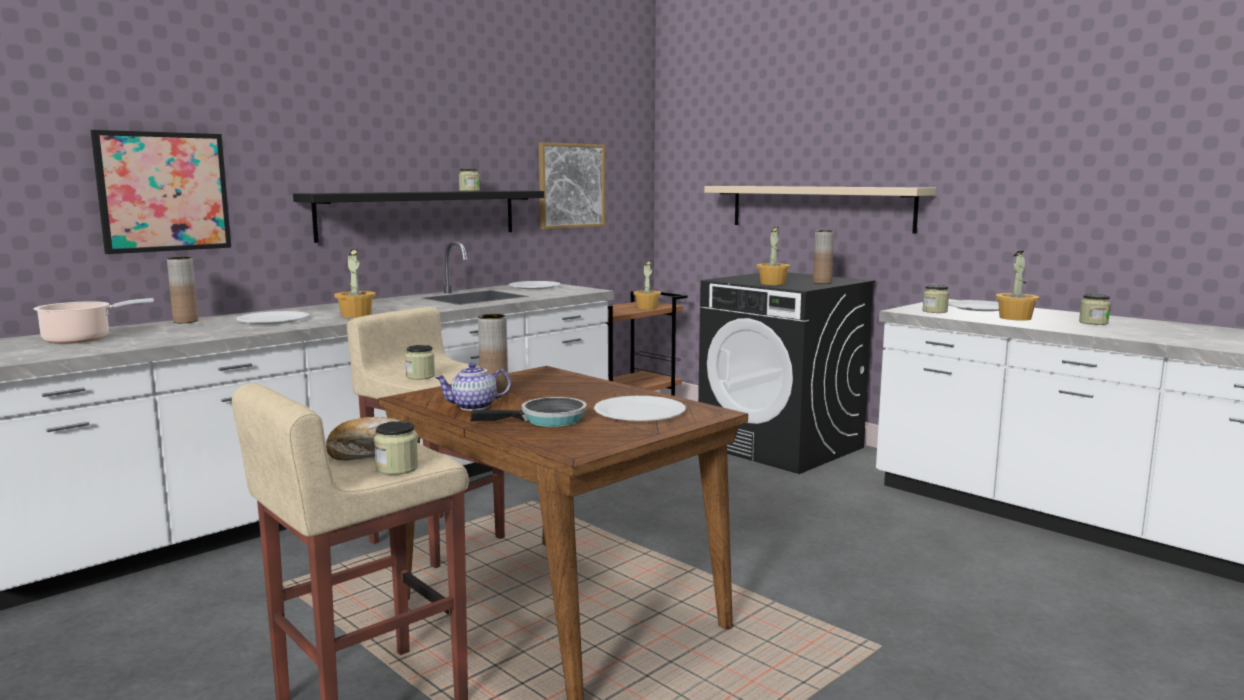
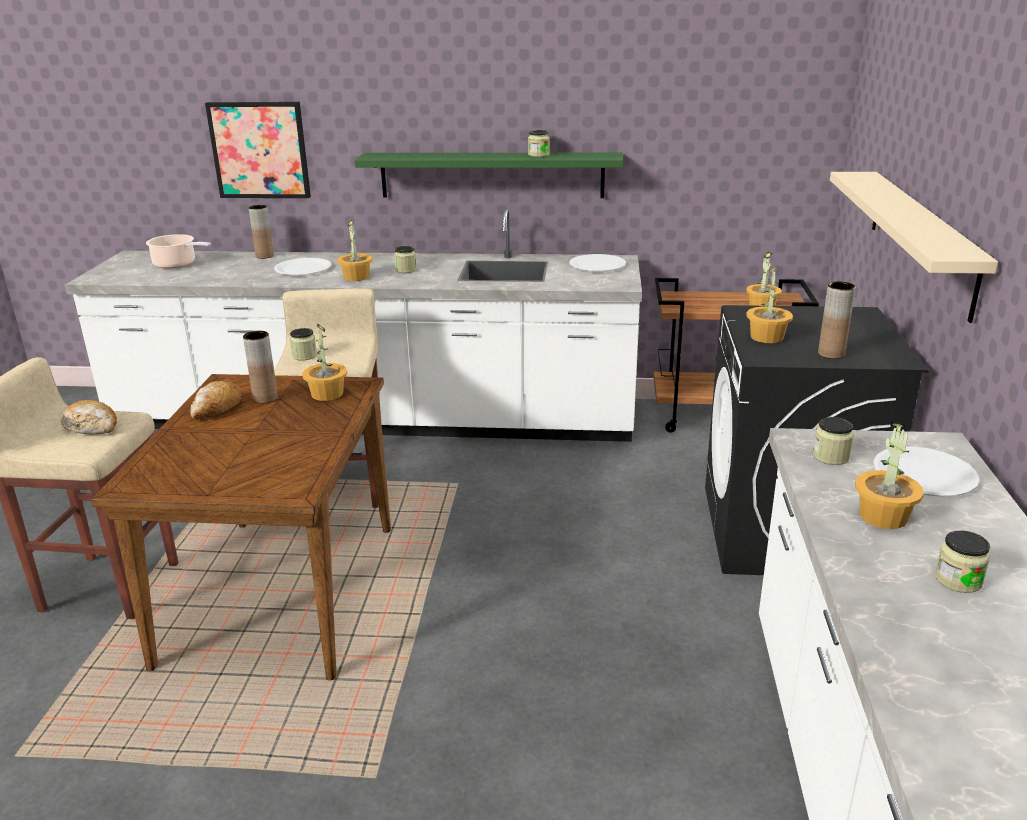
camera: 50 degrees right, 15 degrees up
black shelf [293,191,544,243] -> green shelf [354,153,623,198]
jar [374,421,418,475] -> jar moved to [394,246,417,273]
teapot [434,363,511,411] -> bread [190,381,242,420]
frying pan [470,397,587,427] -> none
picture [539,142,605,229] -> none
white plate [594,396,686,421] -> none
none -> potted plant [302,323,347,401]

